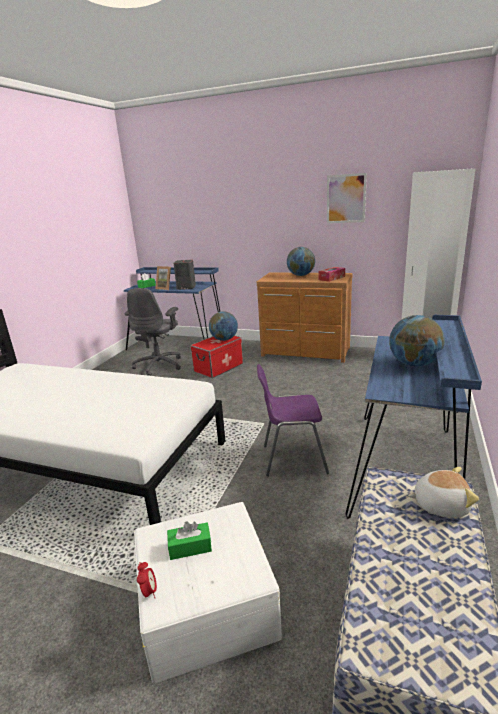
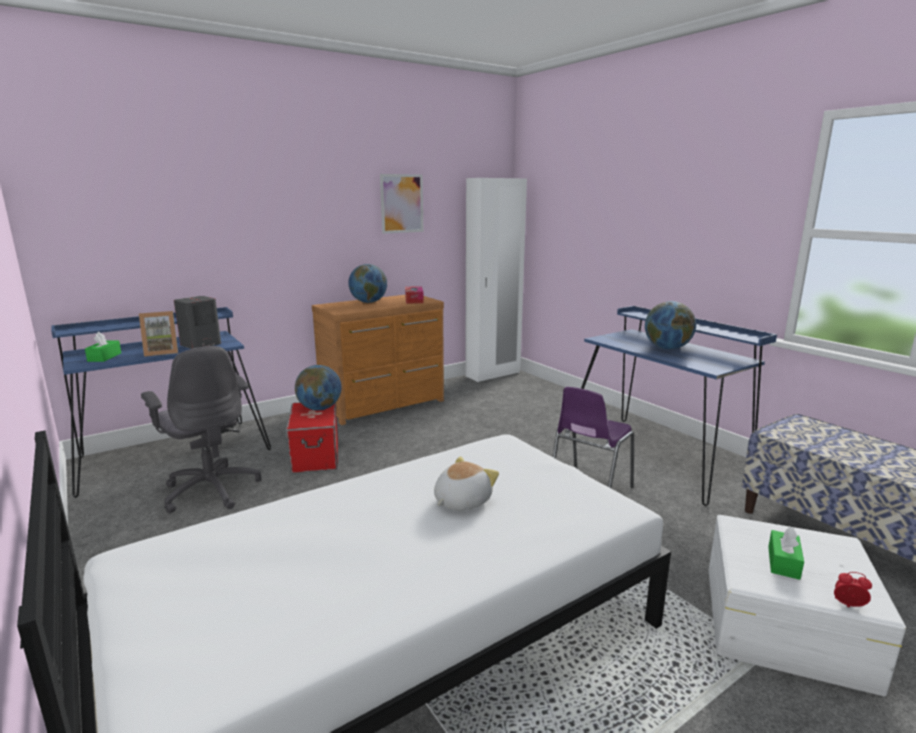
camera: 55 degrees left, 5 degrees down
plush toy [408,467,479,518] -> plush toy moved to [434,456,499,511]

